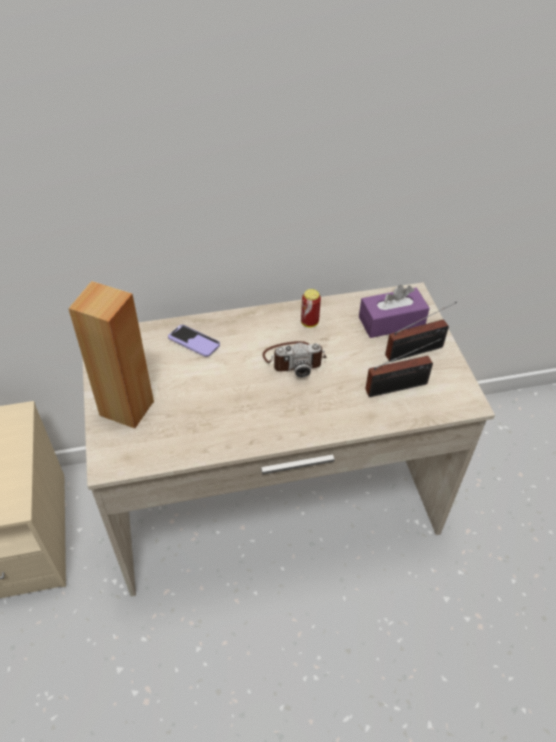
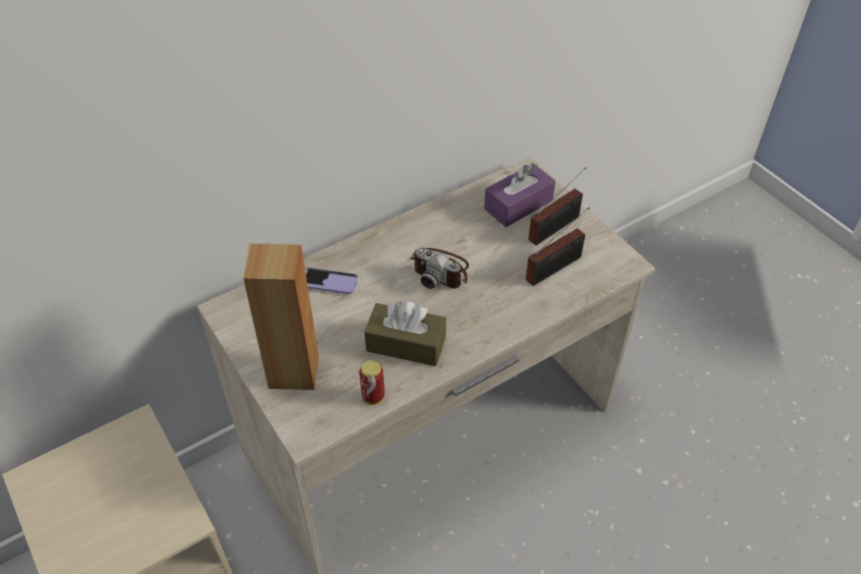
camera: 20 degrees left, 0 degrees up
camera [262,341,327,378] -> camera turned 60 degrees clockwise [410,248,469,289]
can [301,289,321,327] -> can moved to [359,360,385,405]
none -> brown tissue box [364,301,446,366]

